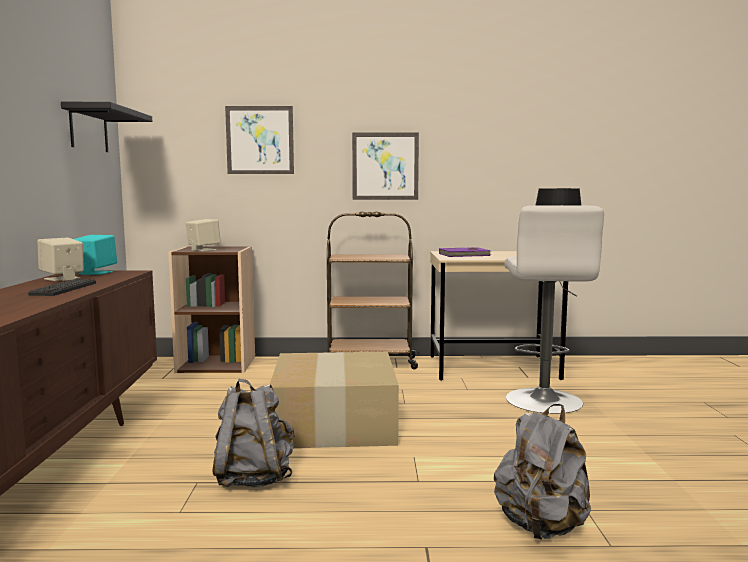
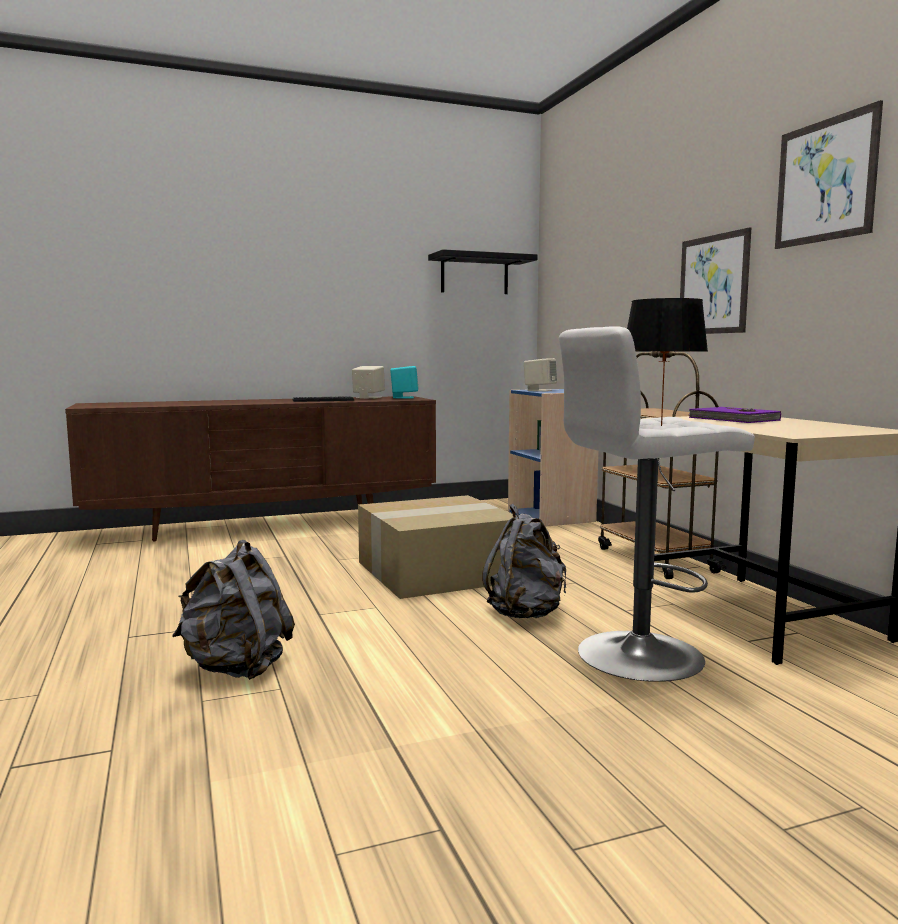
camera: 70 degrees right, 0 degrees up
brown bookcase [168,247,255,373] -> blue bookcase [508,389,598,527]
grey backpack [212,379,295,487] -> grey backpack moved to [482,504,566,618]
picture [225,106,294,174] -> picture moved to [775,100,883,249]

